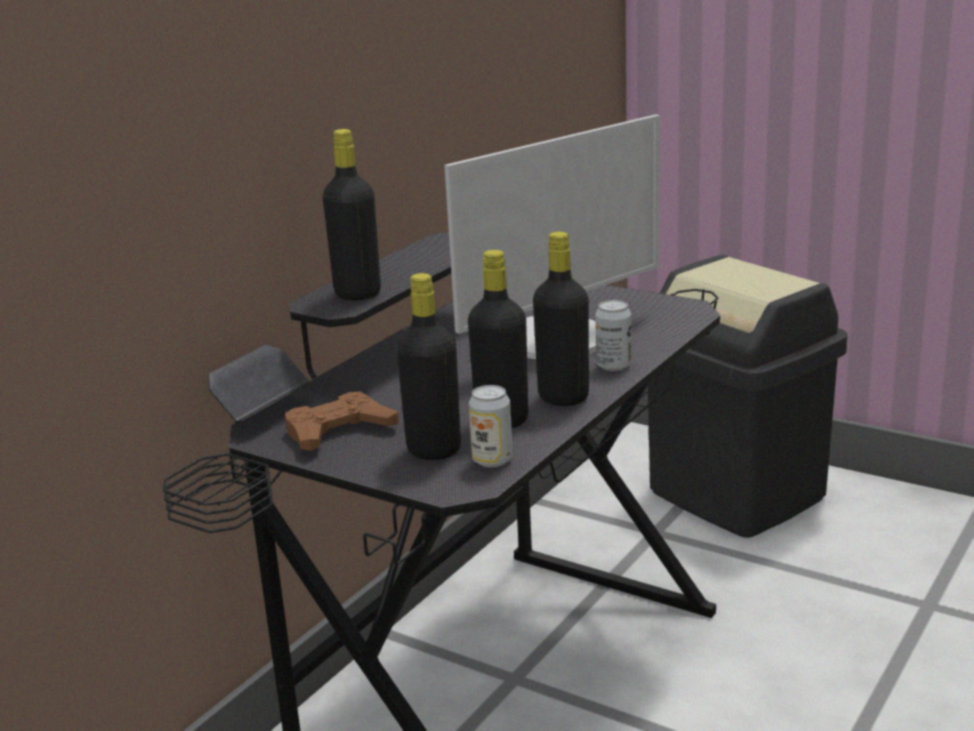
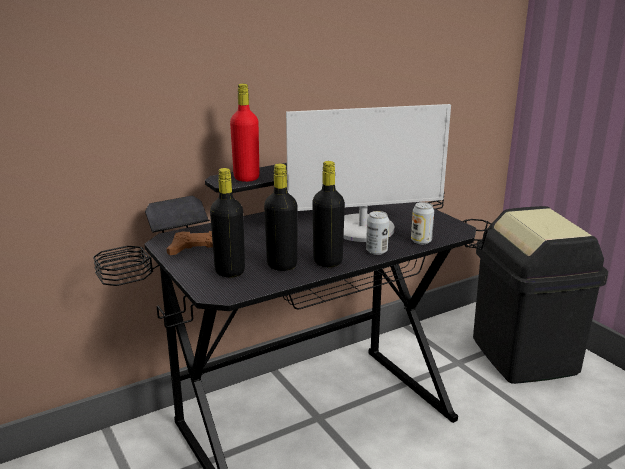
camera: 25 degrees right, 0 degrees up
black bottle [323,129,381,300] -> red bottle [230,84,259,182]
can [469,385,513,468] -> can moved to [411,202,434,244]

